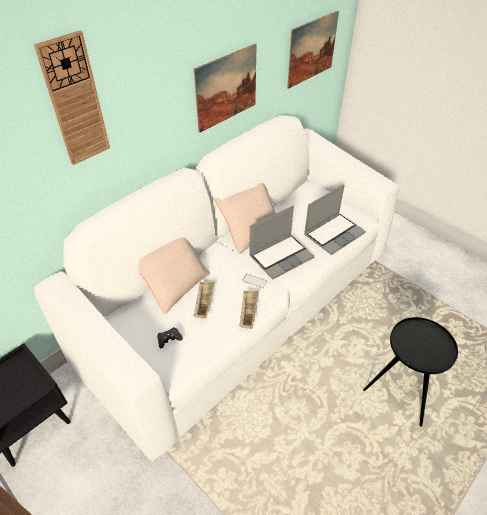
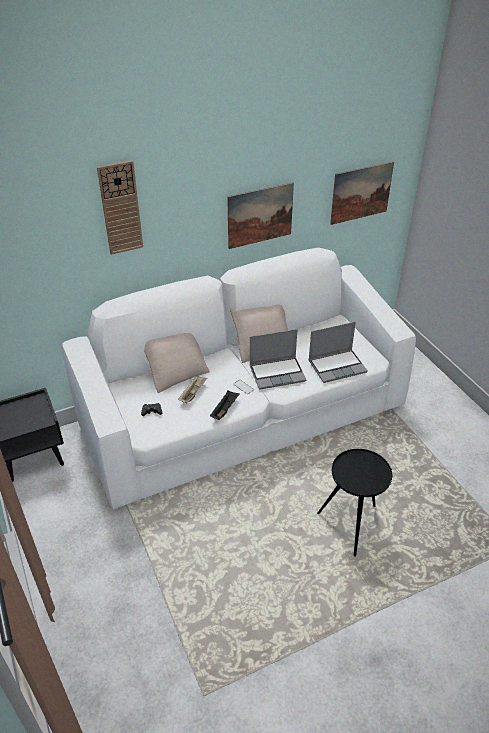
camera: 20 degrees right, 5 degrees down
beige tray [239,291,259,329] -> black tray [210,390,240,420]

